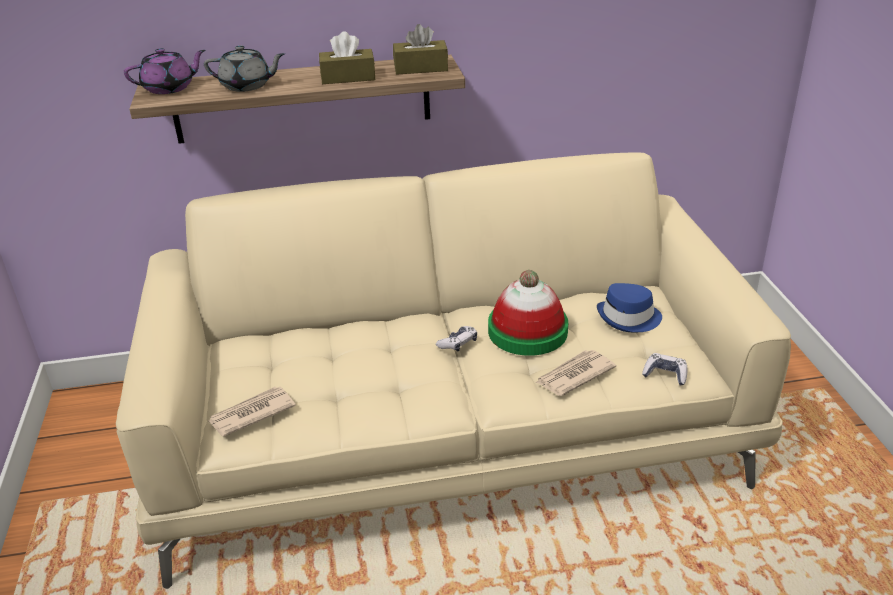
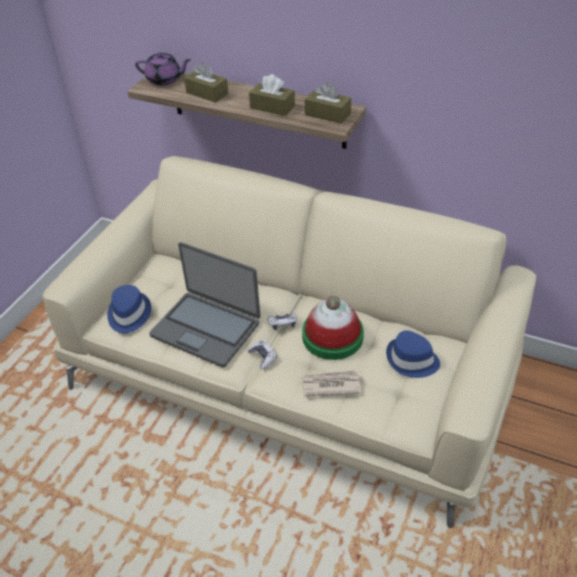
camera: 35 degrees right, 10 degrees up
grey teapot [204,45,285,92] -> brown tissue box [184,63,228,103]
newspaper [208,387,296,437] -> blue hat [107,285,151,333]
game controller [642,353,687,385] -> game controller moved to [247,340,277,370]
none -> laptop [149,242,261,367]

